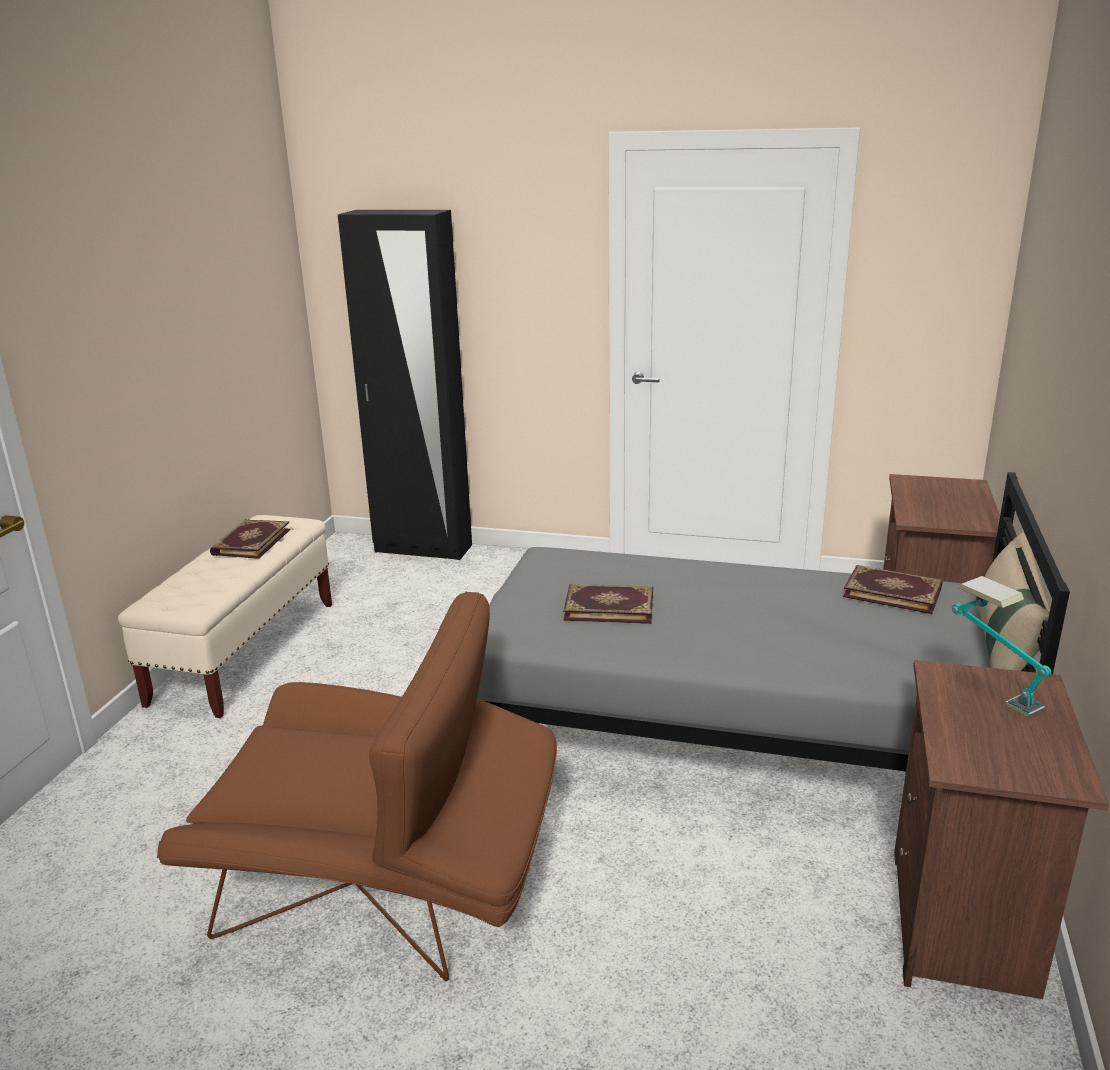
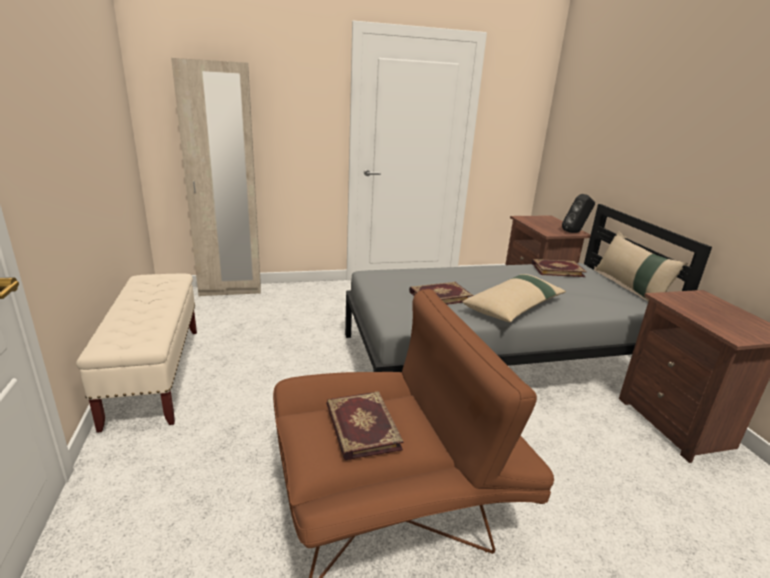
camera: 30 degrees left, 0 degrees up
book [210,519,290,559] -> book moved to [326,391,404,460]
black wardrobe [338,210,472,560] -> beige wardrobe [171,58,261,296]
table lamp [952,576,1051,717] -> none
none -> beige pillow [462,274,566,322]
none -> black speaker [562,194,595,233]

